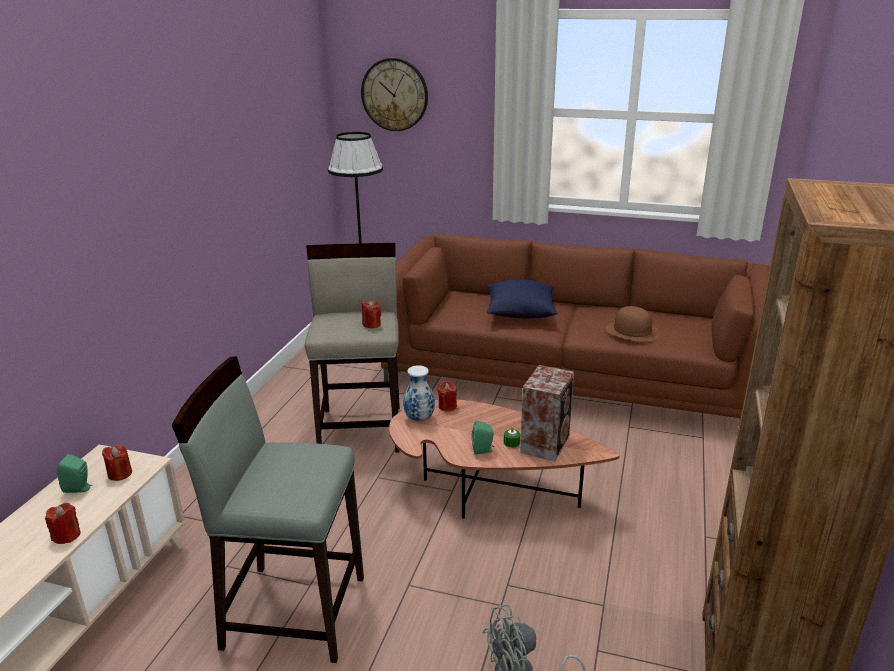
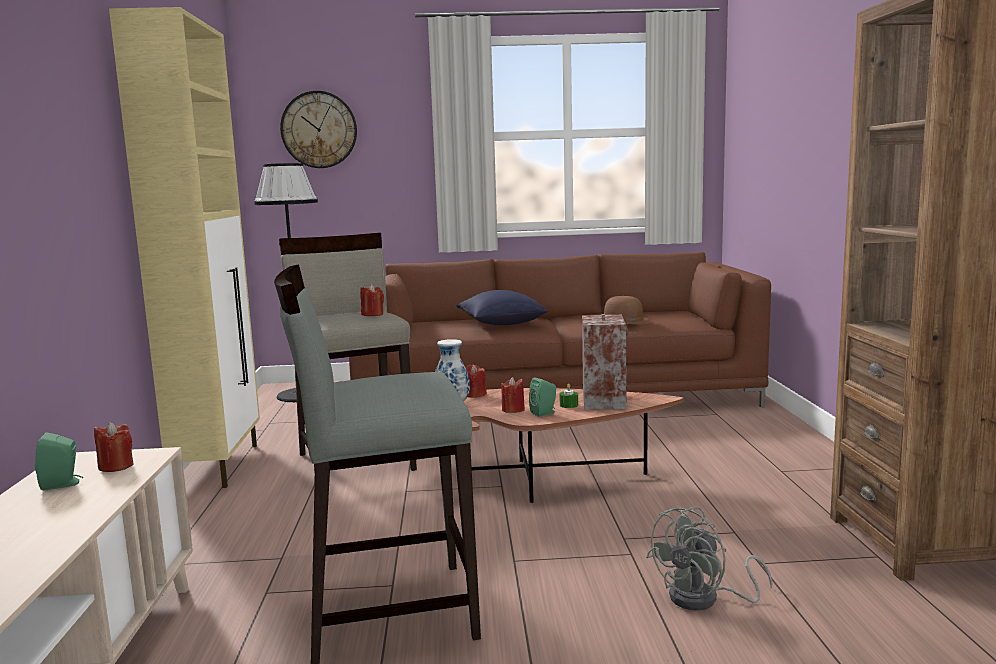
camera: 20 degrees left, 15 degrees down
red candle [45,503,81,544] -> red candle moved to [501,377,525,413]
none -> beige cabinet [109,7,260,488]

